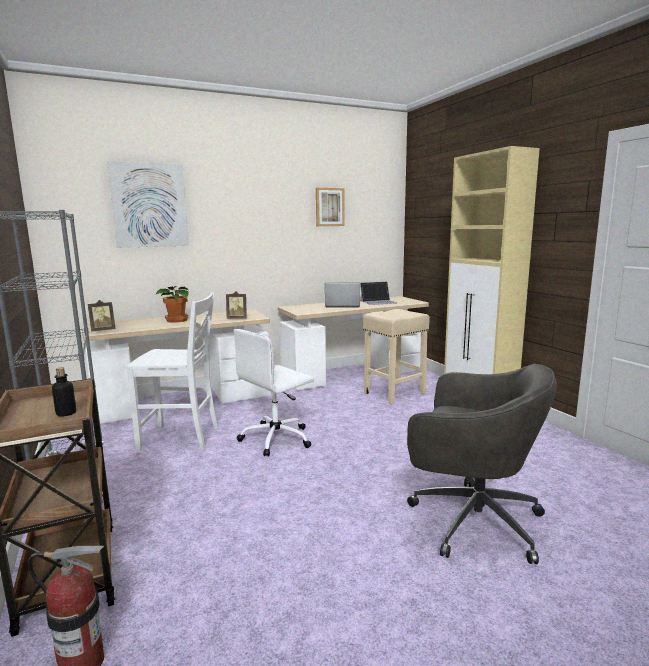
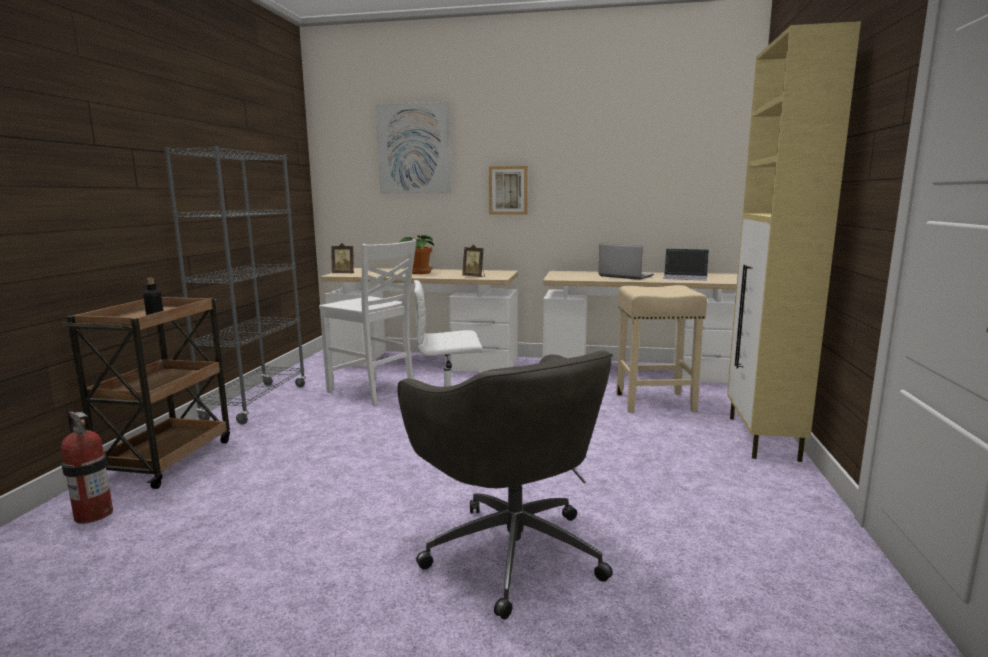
camera: 35 degrees right, 0 degrees up
picture [316,188,345,226] -> picture moved to [489,166,528,214]

